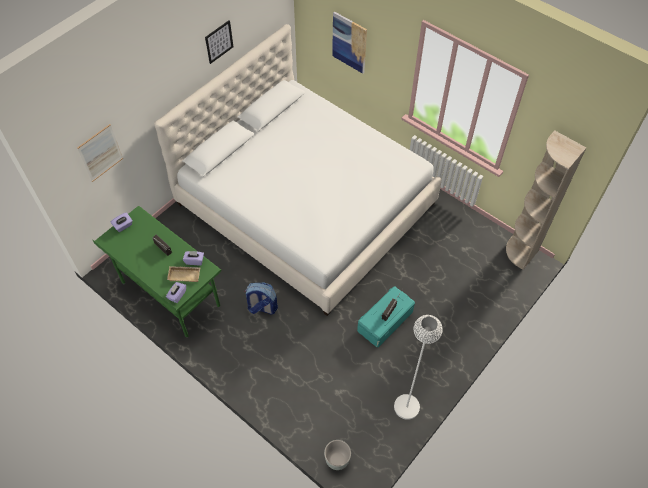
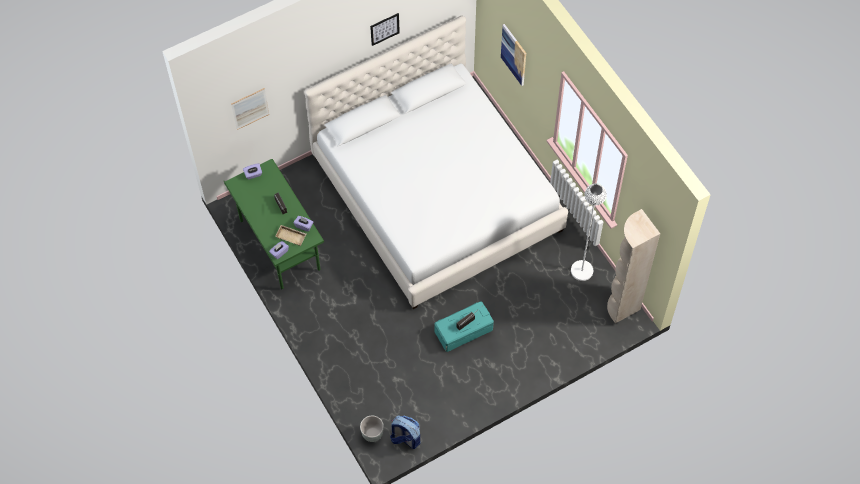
camera: 20 degrees right, 5 degrees up
backpack [245,282,278,315] -> backpack moved to [390,415,420,449]
white floor lamp [394,315,443,420] -> white floor lamp moved to [571,184,607,281]

